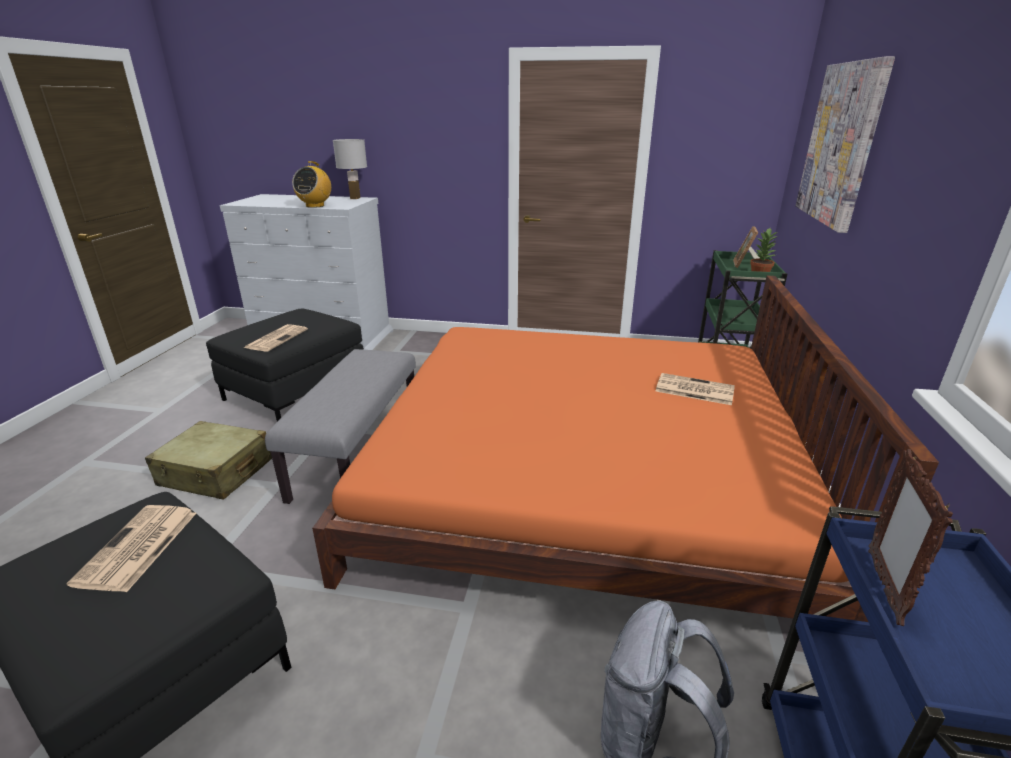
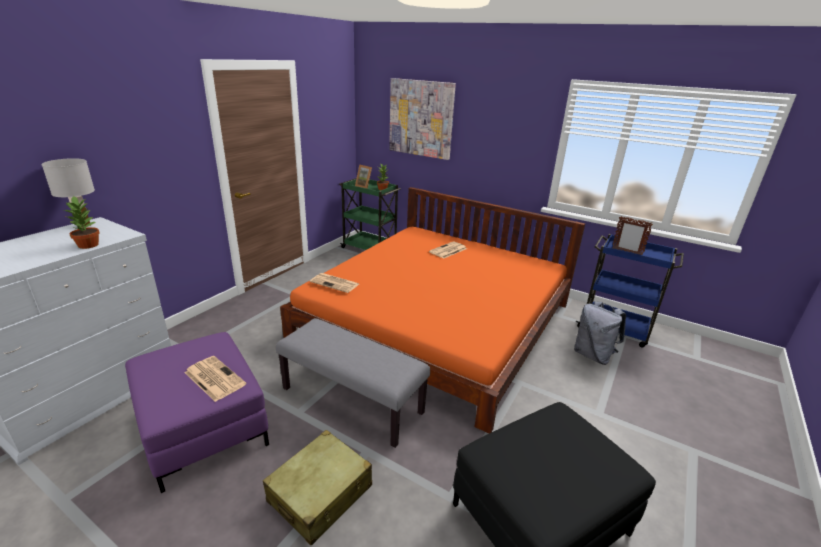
camera: 70 degrees left, 0 degrees up
newspaper [66,505,196,592] -> newspaper moved to [310,273,359,293]
black ottoman [206,309,364,421] -> purple ottoman [125,332,269,493]
radio [292,161,331,208] -> potted plant [64,196,100,249]

